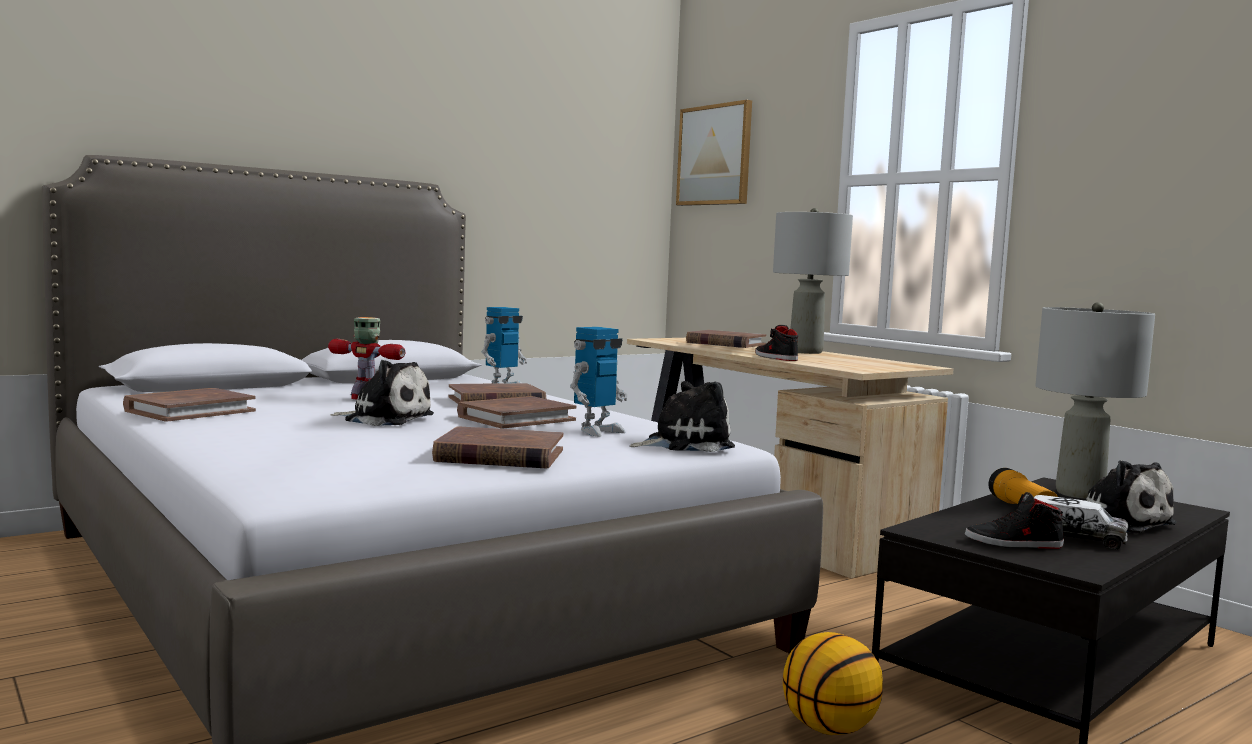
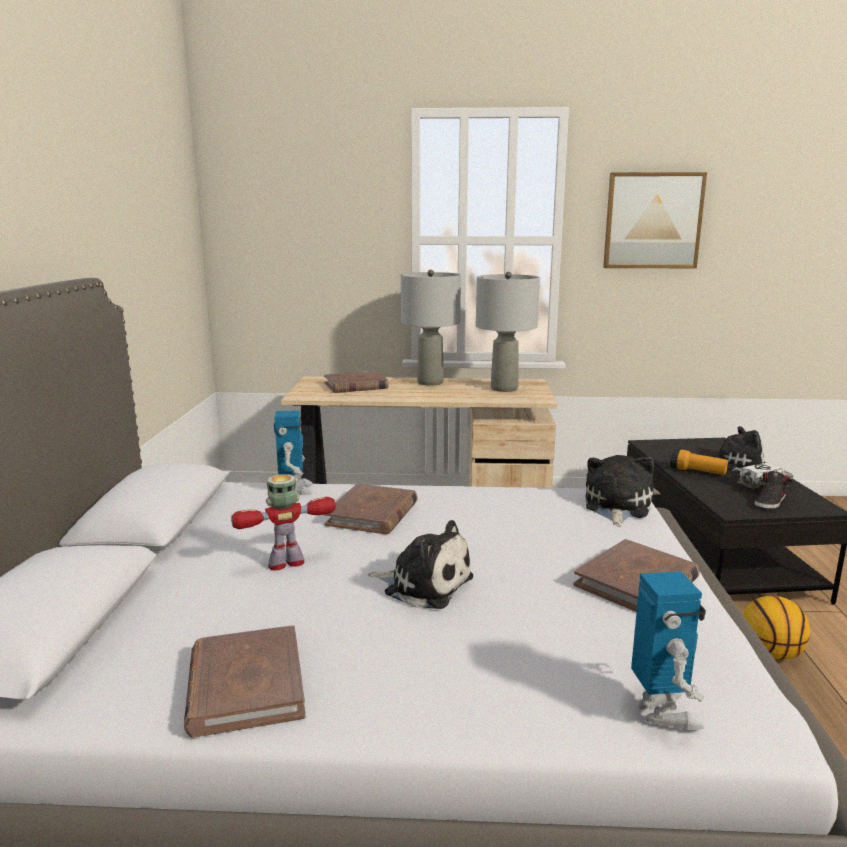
camera: 50 degrees left, 10 degrees up
plush toy [330,360,434,426] -> plush toy turned 60 degrees clockwise [368,520,473,609]
brown book [457,396,577,429] -> none
toy robot [570,327,627,437] -> toy robot moved to [631,571,706,730]
picture [676,100,752,206] -> picture moved to [603,172,707,268]
black shoe [755,325,798,361] -> none
grey table lamp [1035,302,1155,499] -> grey table lamp moved to [476,272,540,392]

